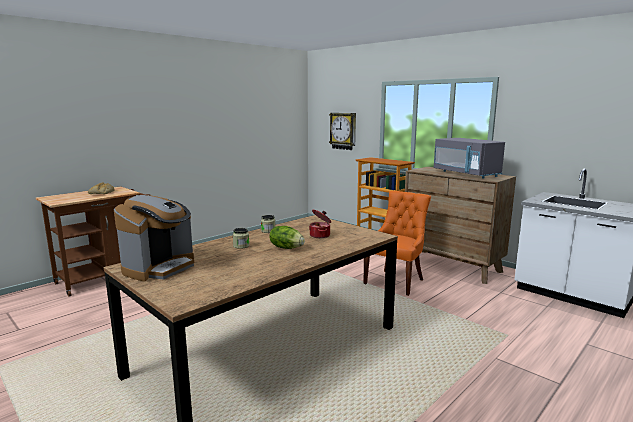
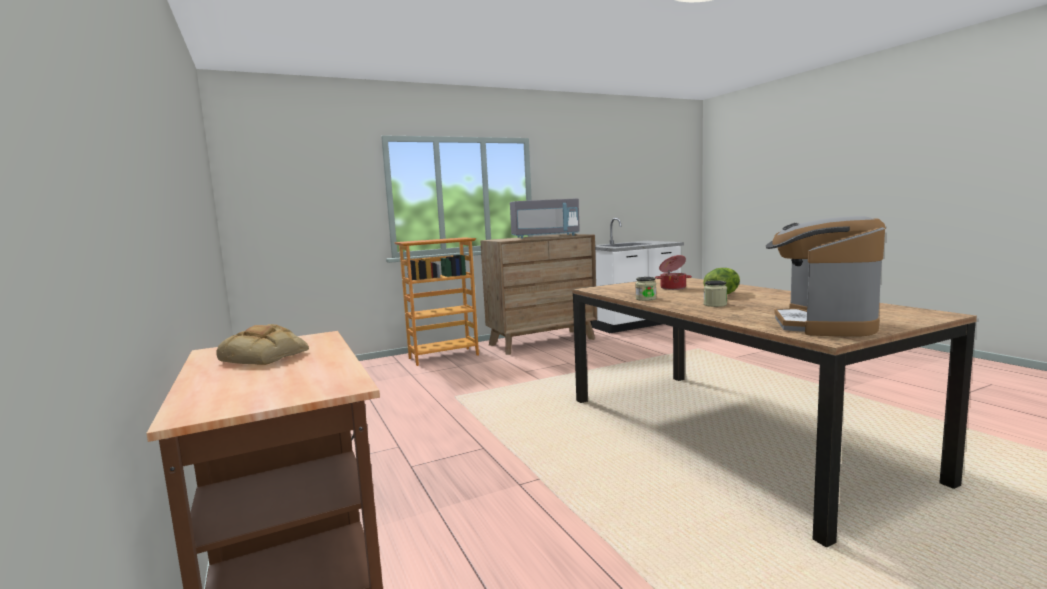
camera: 70 degrees left, 5 degrees down
coffee machine [114,195,194,282] -> coffee machine turned 120 degrees counterclockwise [766,216,886,336]
wall clock [329,113,356,150] -> none
orange chair [364,191,431,296] -> none

